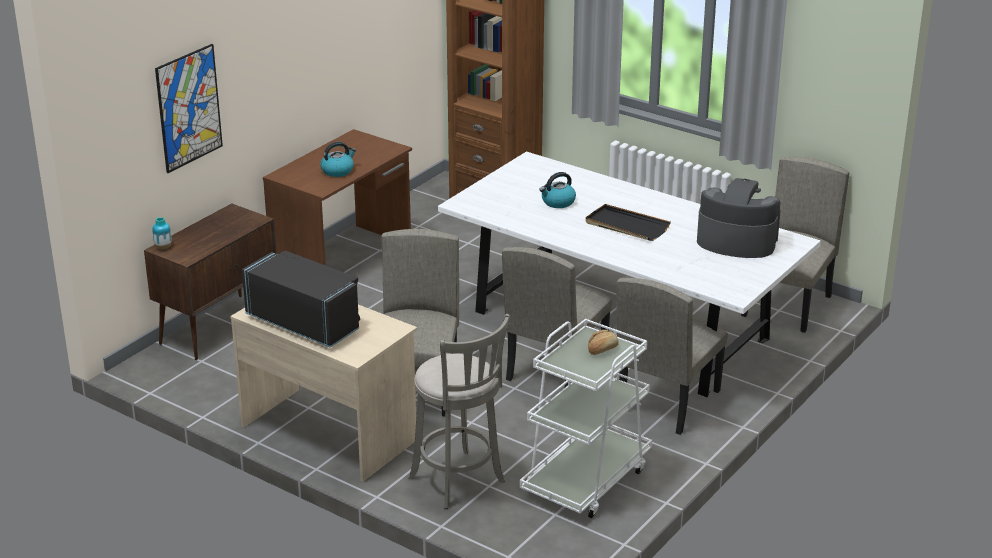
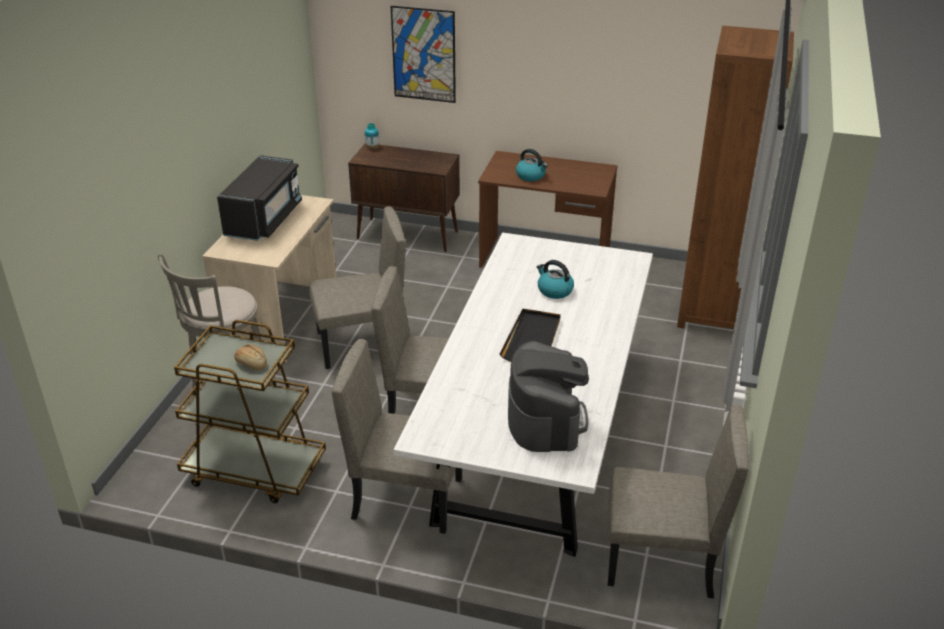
camera: 70 degrees right, 5 degrees up
white cart [520,319,652,518] -> brown cart [174,320,326,503]

